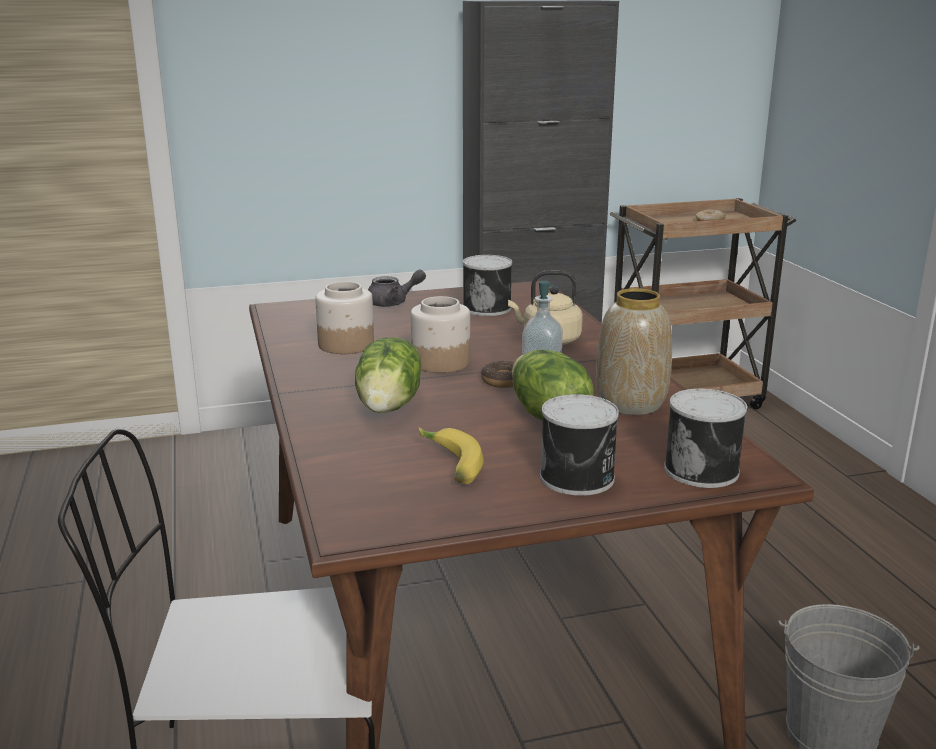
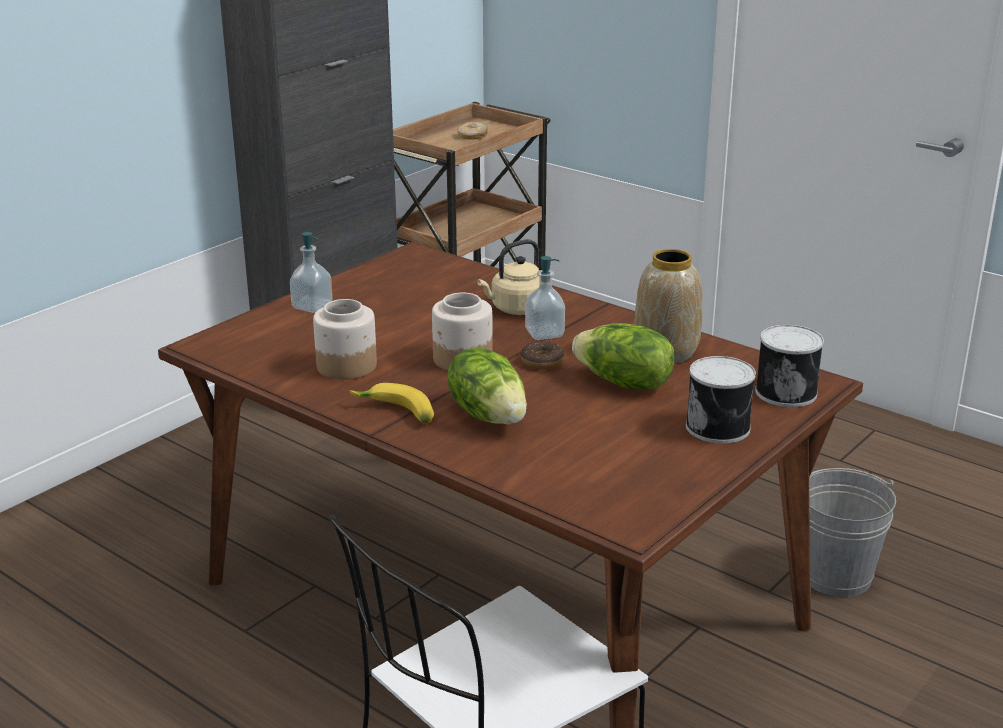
camera: 35 degrees left, 5 degrees up
grey teapot [368,269,426,307] -> soap dispenser [290,232,332,313]
banana [419,427,484,484] -> banana moved to [350,383,434,424]
can [463,255,512,316] -> none

